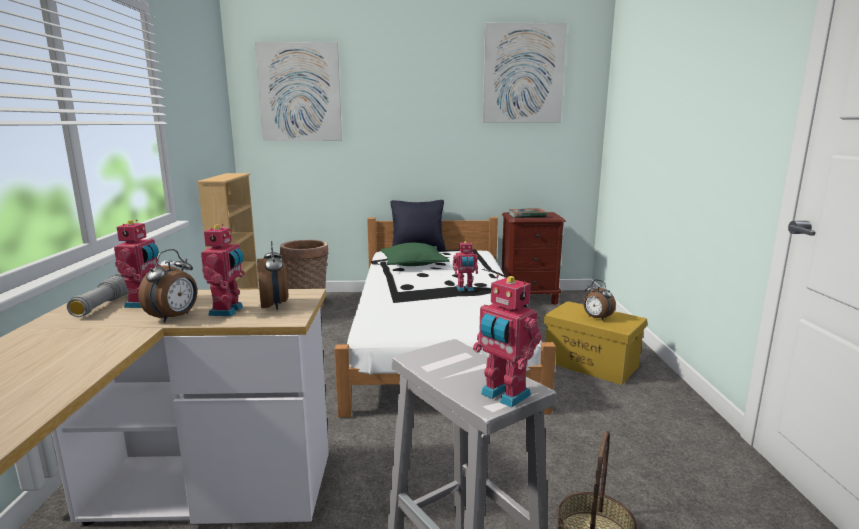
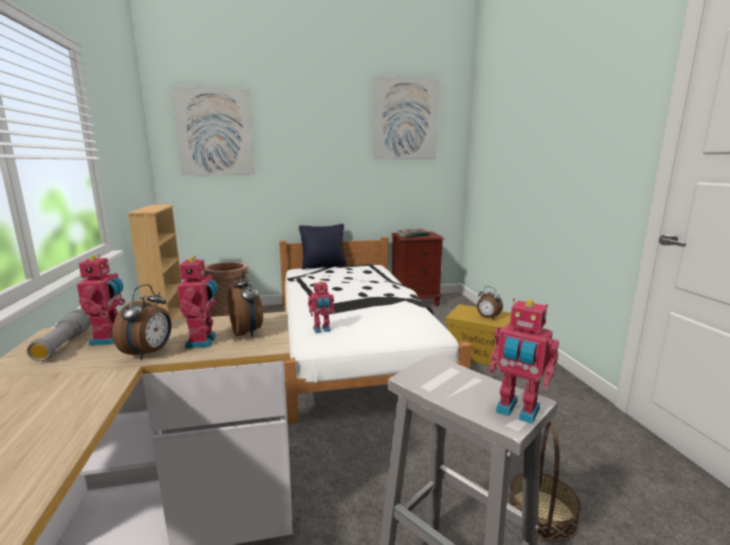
camera: 10 degrees left, 0 degrees up
green pillow [380,243,449,266] -> none
toy robot [453,241,478,291] -> toy robot moved to [308,281,335,333]

